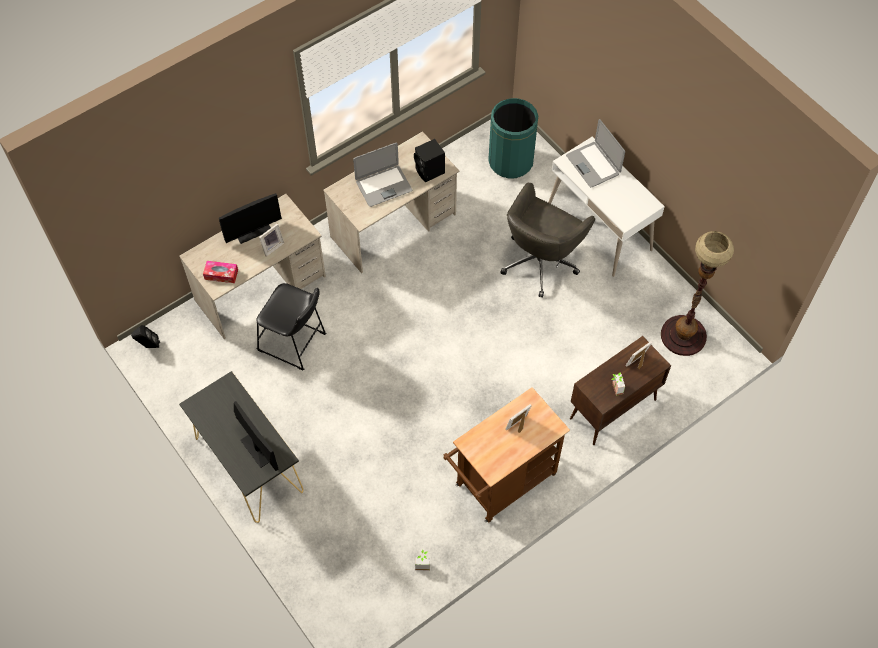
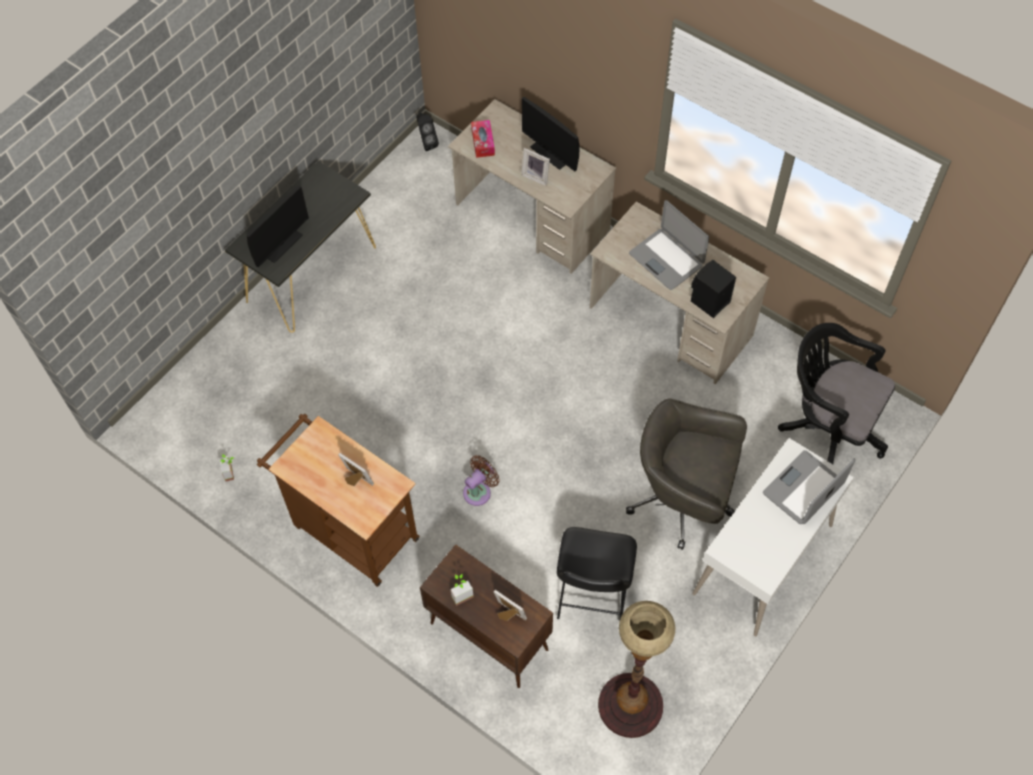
camera: 75 degrees right, 0 degrees up
black stool [256,283,326,371] -> black stool moved to [557,527,637,623]
green trash can [488,98,538,179] -> black office chair [778,323,895,464]
none -> brown fan [463,455,500,506]

